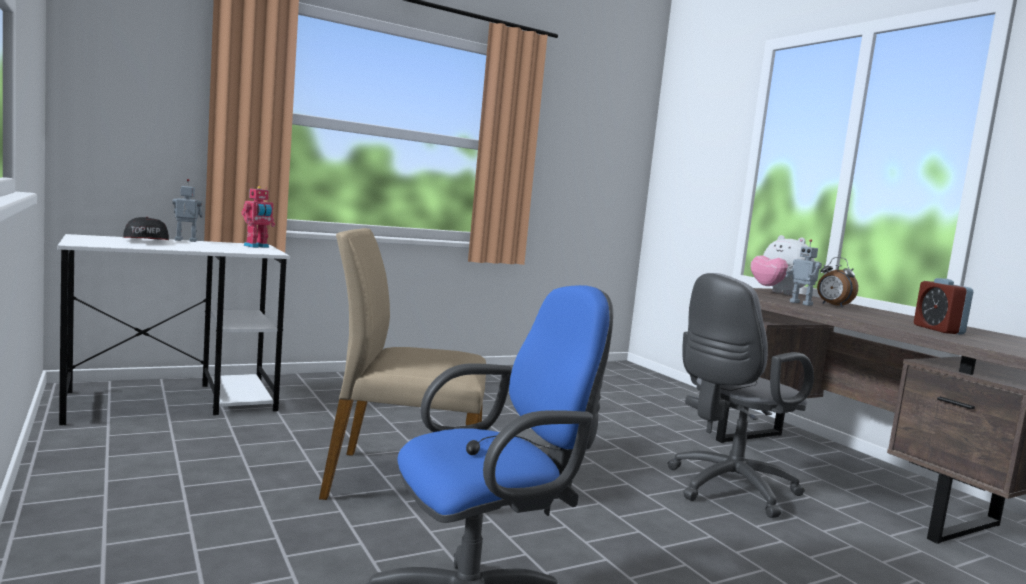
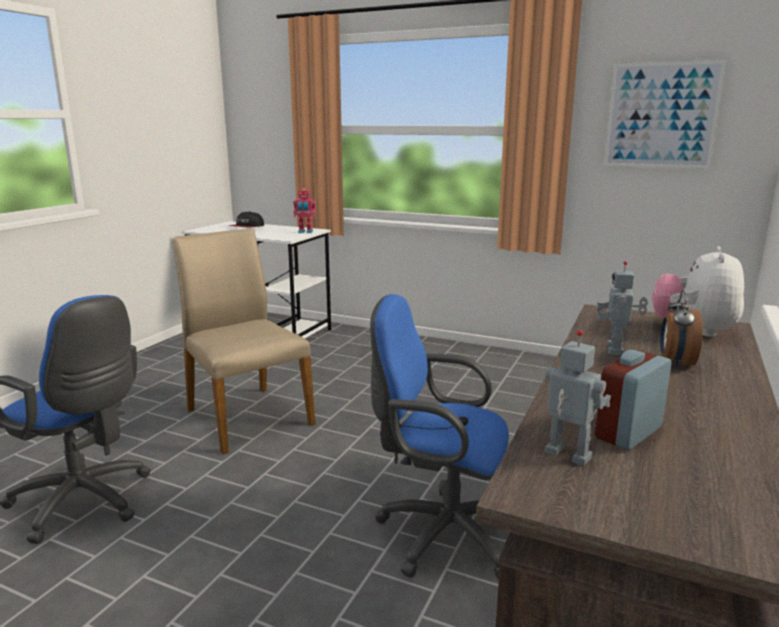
camera: 55 degrees right, 10 degrees up
toy robot [172,179,203,242] -> toy robot moved to [545,330,611,466]
grey office chair [667,273,814,518] -> blue office chair [370,294,509,580]
none -> picture [604,60,727,169]

